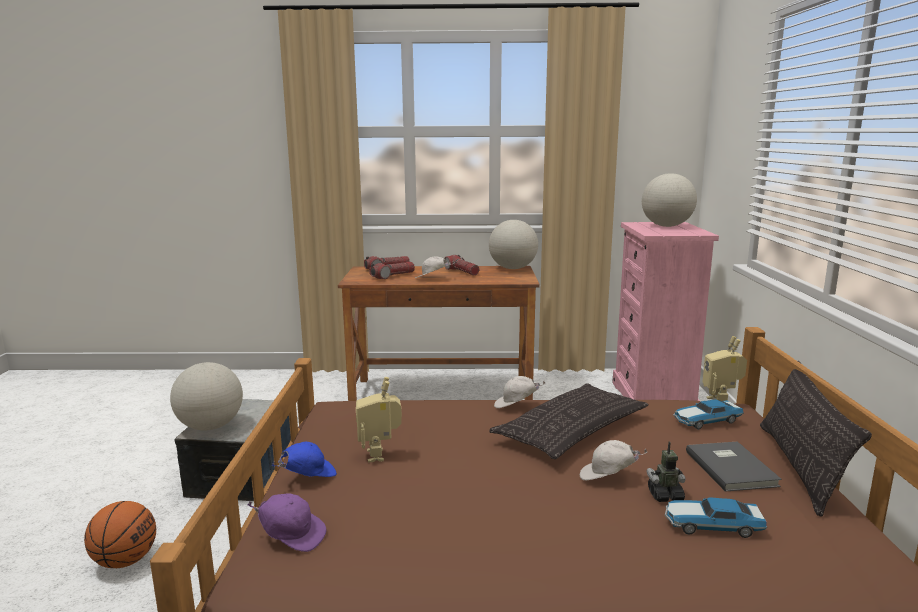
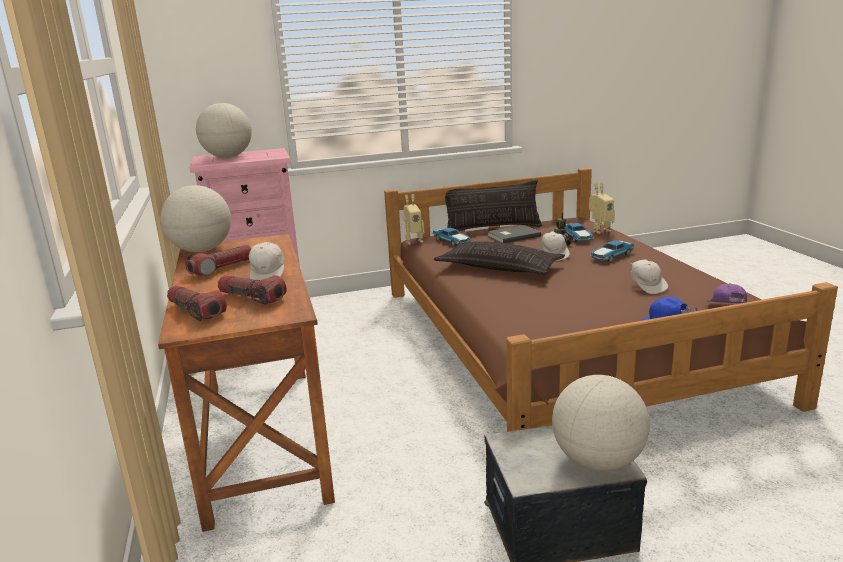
camera: 105 degrees left, 5 degrees up
basketball [84,501,156,568] -> none
toy robot [356,377,402,463] -> toy robot moved to [589,183,615,234]
white cap [494,376,545,408] -> white cap moved to [629,259,668,294]
none -> toy car [590,240,634,262]

